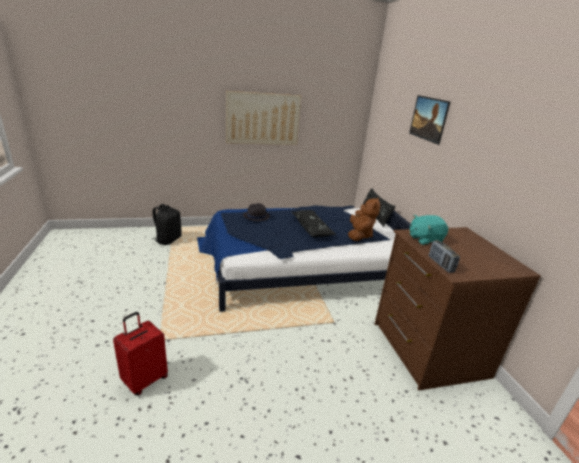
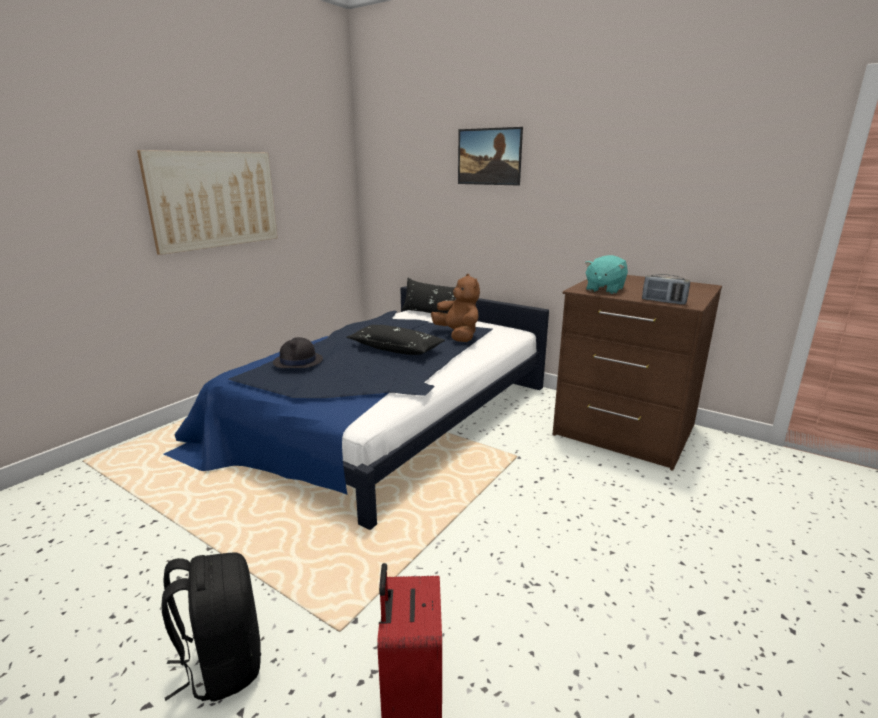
camera: 40 degrees left, 5 degrees down
black backpack [152,204,182,245] -> black backpack moved to [162,553,261,701]

